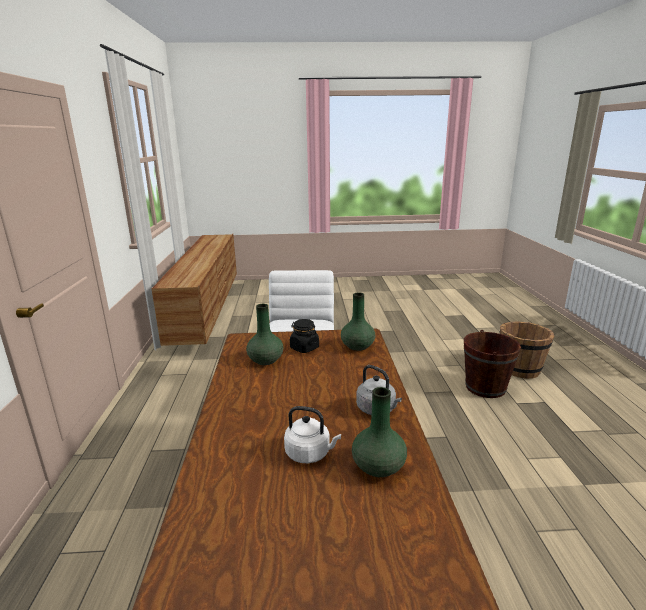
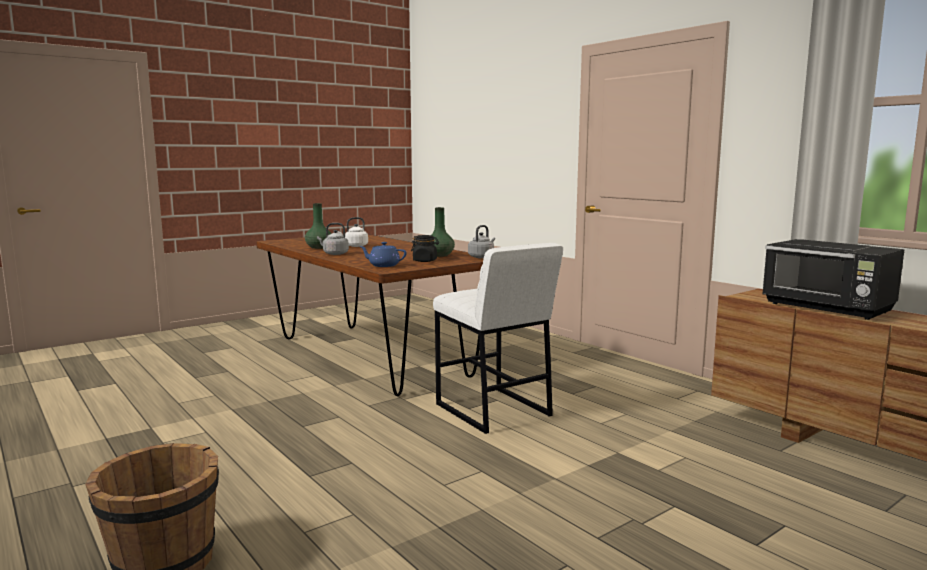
camera: 145 degrees right, 10 degrees down
green vase [341,292,375,351] -> blue teapot [359,242,407,267]
brown bucket [464,330,521,398] -> none
none -> grey kettle [468,225,495,258]
none -> black microwave [762,239,905,320]

